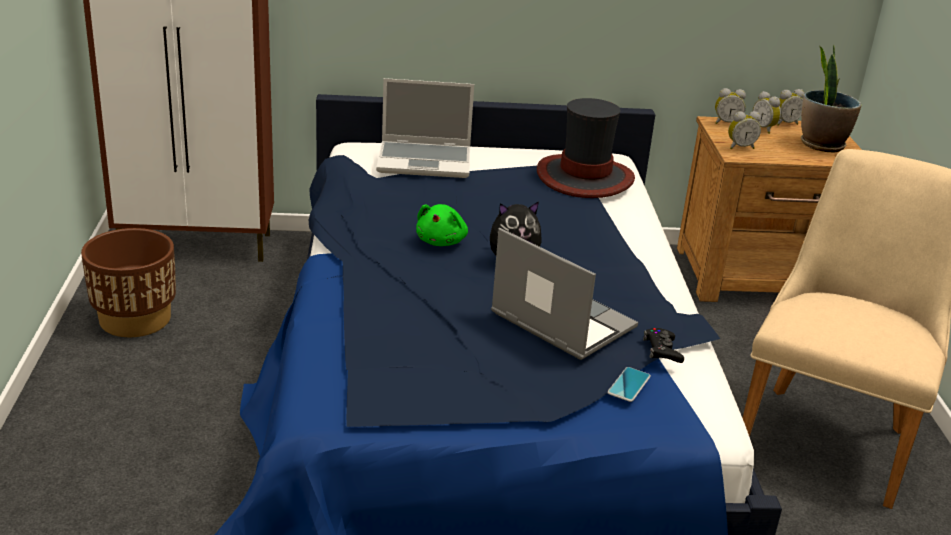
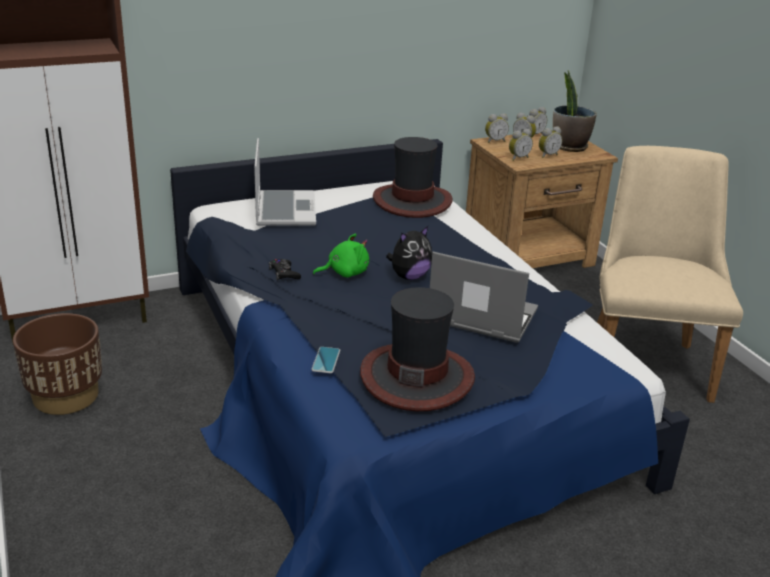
camera: 20 degrees left, 0 degrees up
laptop [376,78,474,178] -> laptop turned 75 degrees counterclockwise [254,138,316,226]
green plush toy [416,204,468,246] -> green plush toy turned 105 degrees counterclockwise [313,234,369,278]
phone [607,367,651,402] -> phone moved to [311,347,340,374]
black game controller [643,328,684,363] -> black game controller moved to [269,259,301,280]
none -> hat [360,287,475,411]
none -> alarm clock [539,126,562,158]

